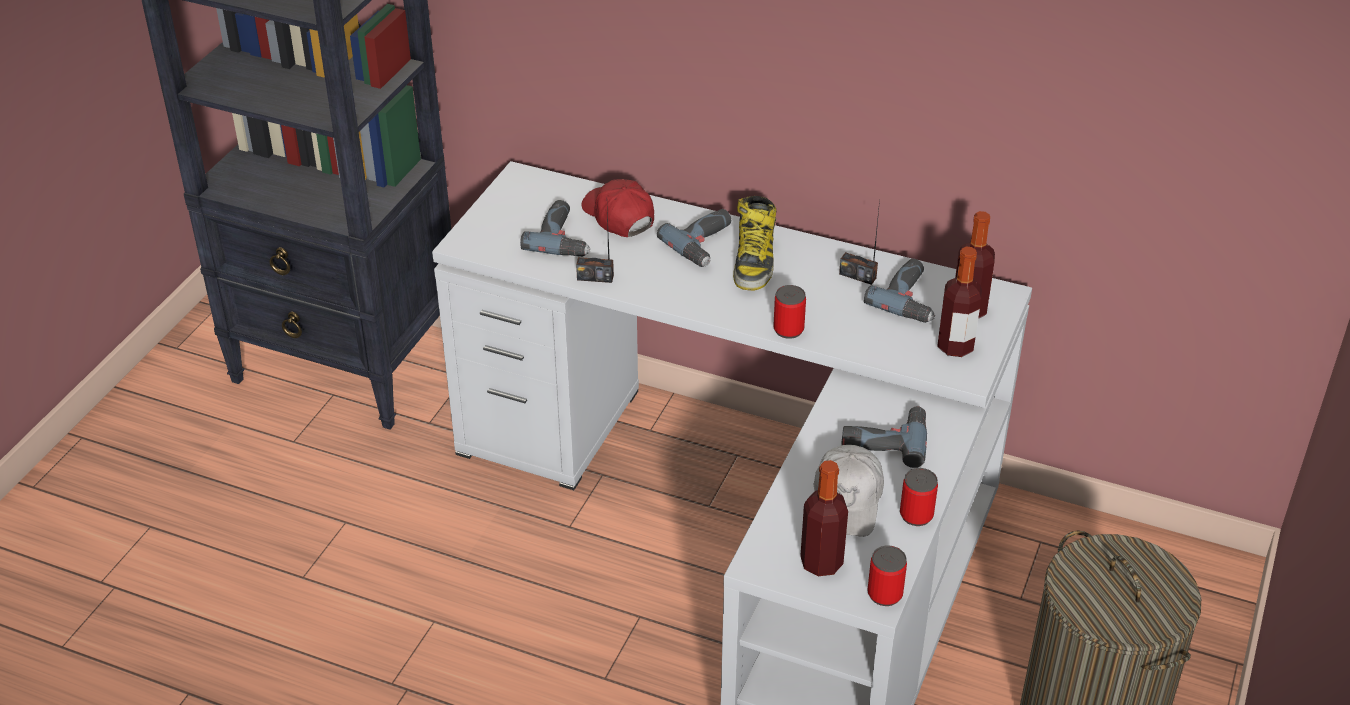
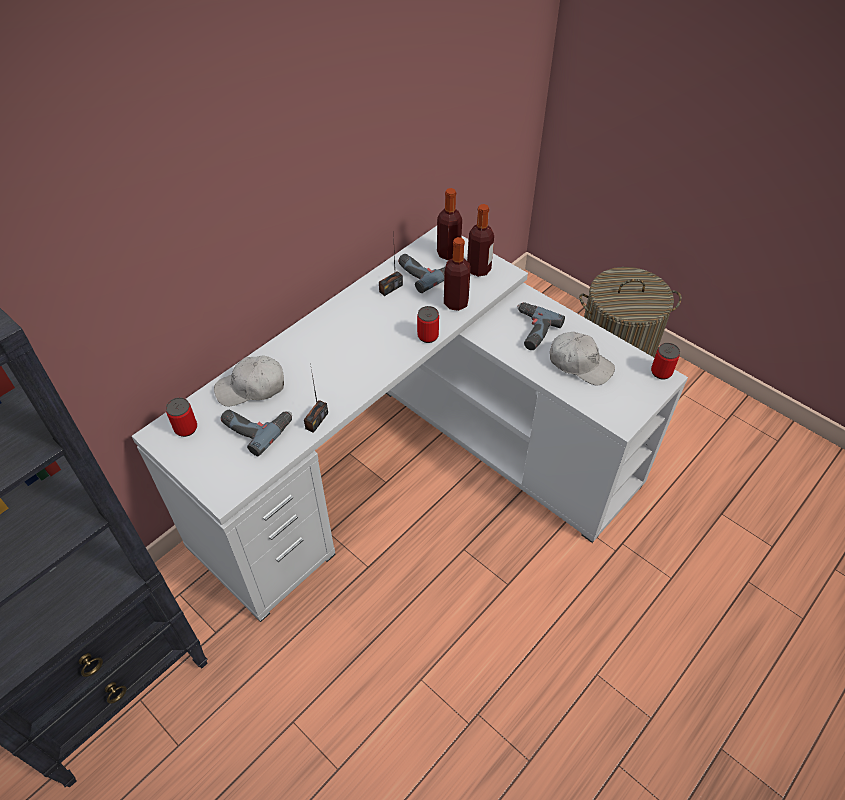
camera: 70 degrees left, 10 degrees up
red cap [582,179,654,237] -> white cap [214,356,284,406]
power drill [657,209,731,267] -> none
boot [733,196,776,291] -> none
bottle [800,460,848,576] -> bottle moved to [444,237,471,311]
can [900,468,938,526] -> can moved to [166,397,197,437]

